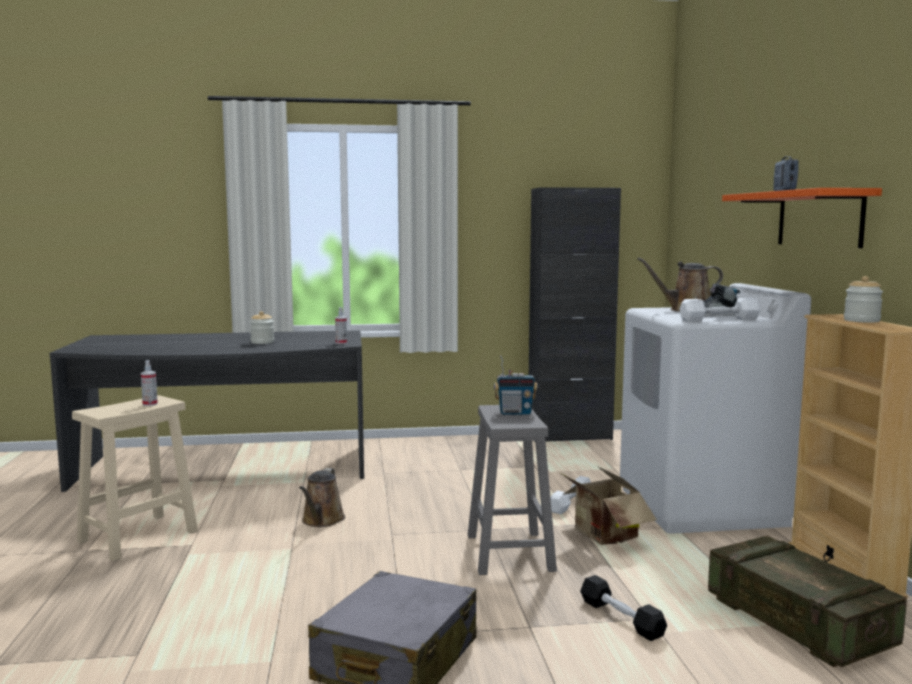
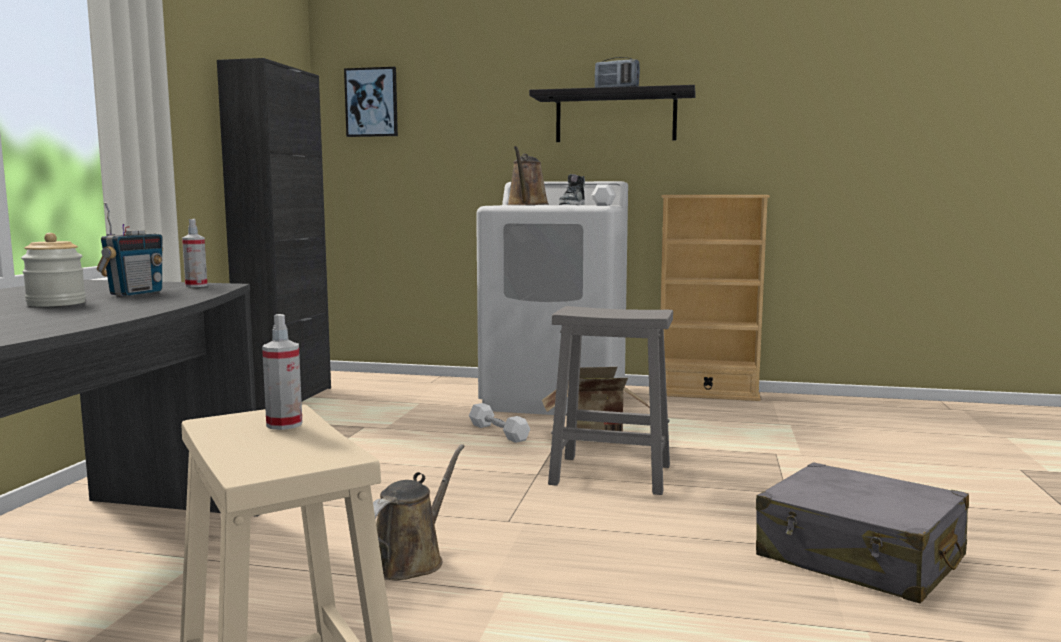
camera: 70 degrees left, 0 degrees up
brown watering can [299,468,345,527] -> brown watering can turned 90 degrees counterclockwise [373,444,465,580]
radio [494,355,538,415] -> radio moved to [97,202,163,296]
black dumbbell [580,575,667,641] -> none
crate [708,536,907,667] -> none
orange shelf [722,188,882,248] -> black shelf [529,85,696,142]
jar [844,276,883,323] -> none
none -> picture [344,67,398,137]

